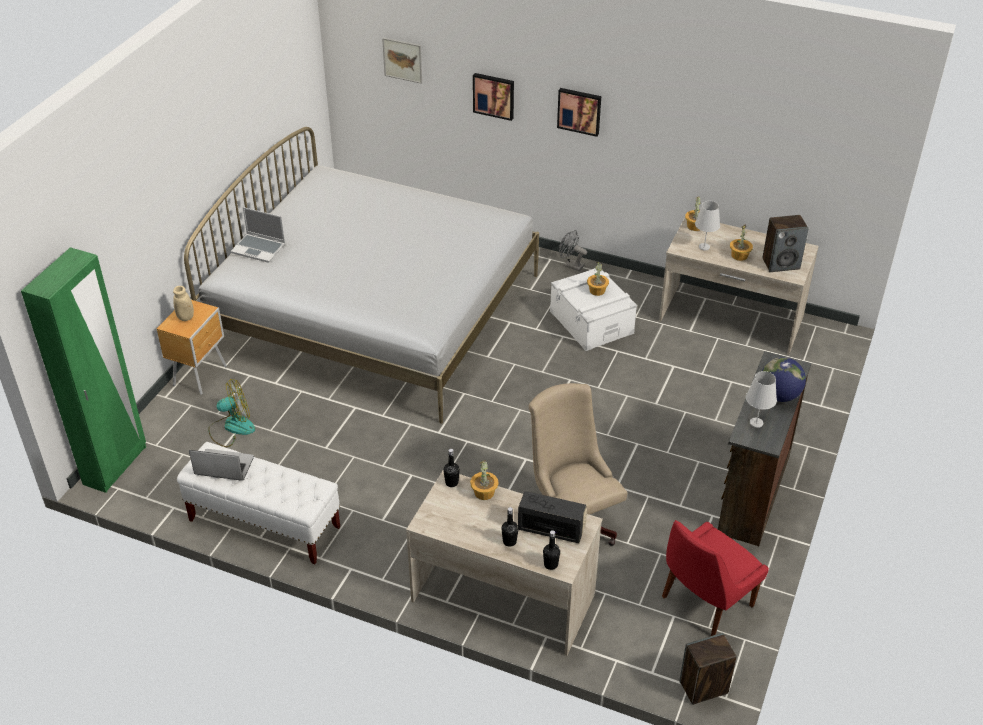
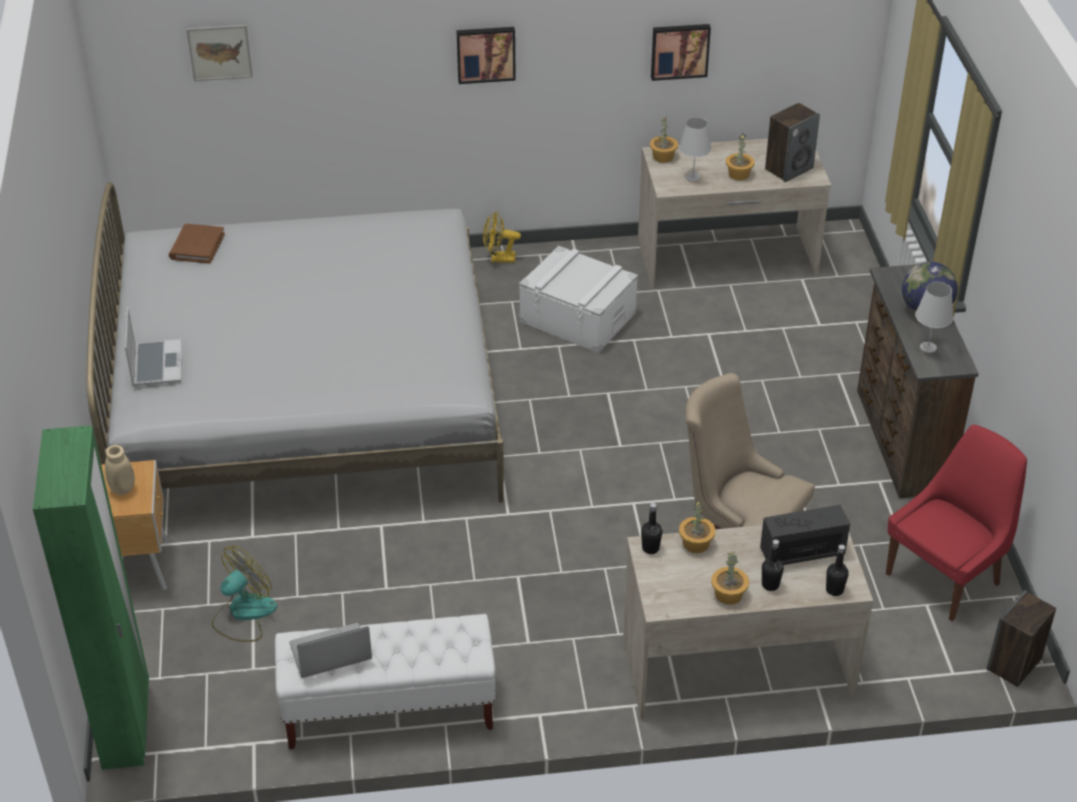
camera: 30 degrees left, 0 degrees up
laptop [231,207,285,263] -> laptop turned 90 degrees counterclockwise [125,307,182,386]
picture [473,73,514,121] -> picture moved to [651,24,711,81]
grey fan [559,230,587,271] -> yellow fan [483,211,521,262]
potted plant [587,262,609,296] -> potted plant moved to [711,552,749,605]
red chair [662,520,769,636] -> red chair turned 150 degrees counterclockwise [886,424,1027,621]
none -> brown book [169,224,225,264]

